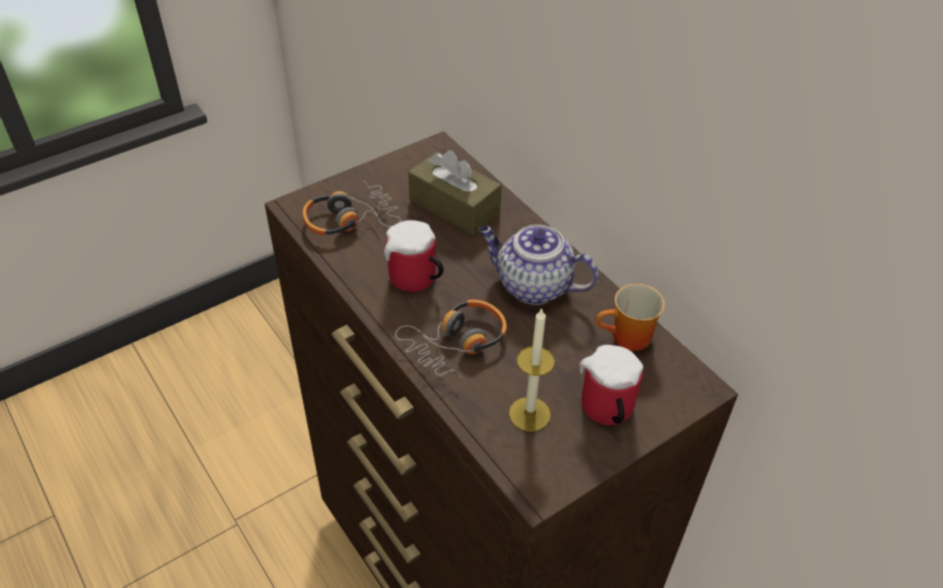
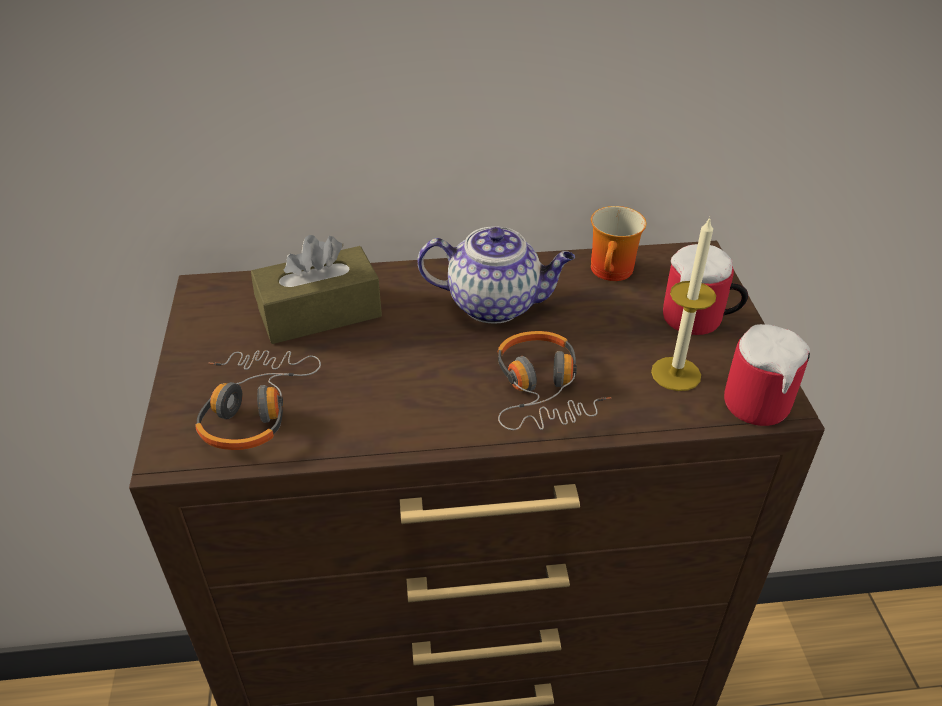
camera: 60 degrees left, 5 degrees down
mug [384,220,444,292] -> mug moved to [724,324,810,426]
teapot [478,225,599,305] -> teapot turned 135 degrees counterclockwise [417,226,575,324]

